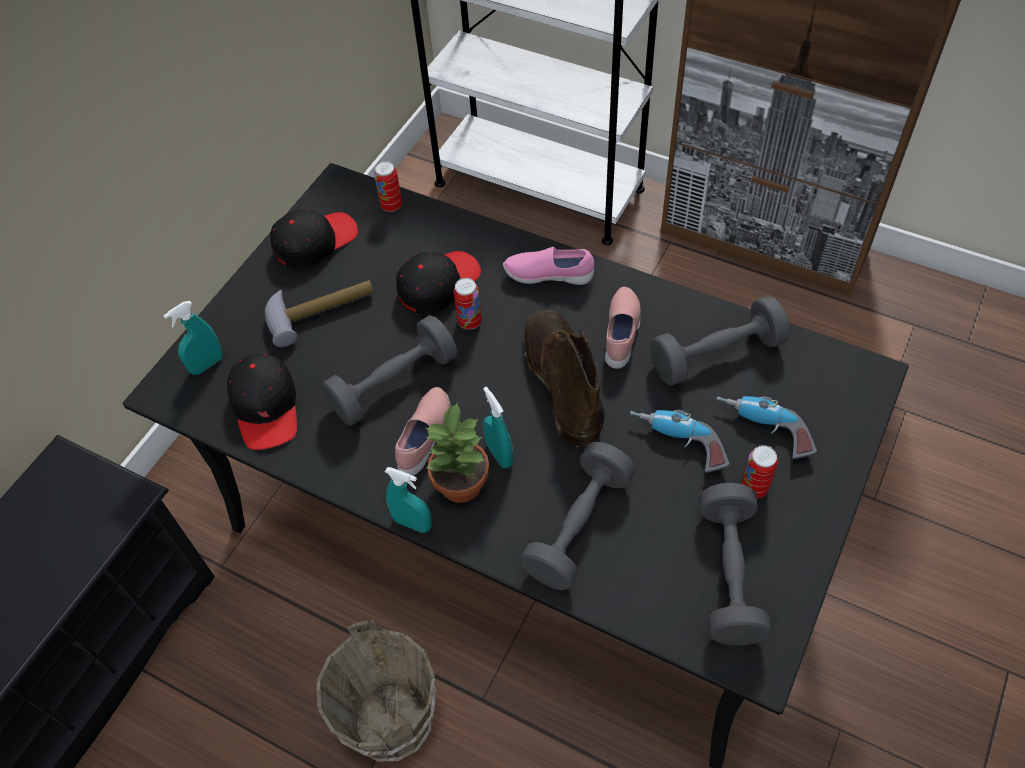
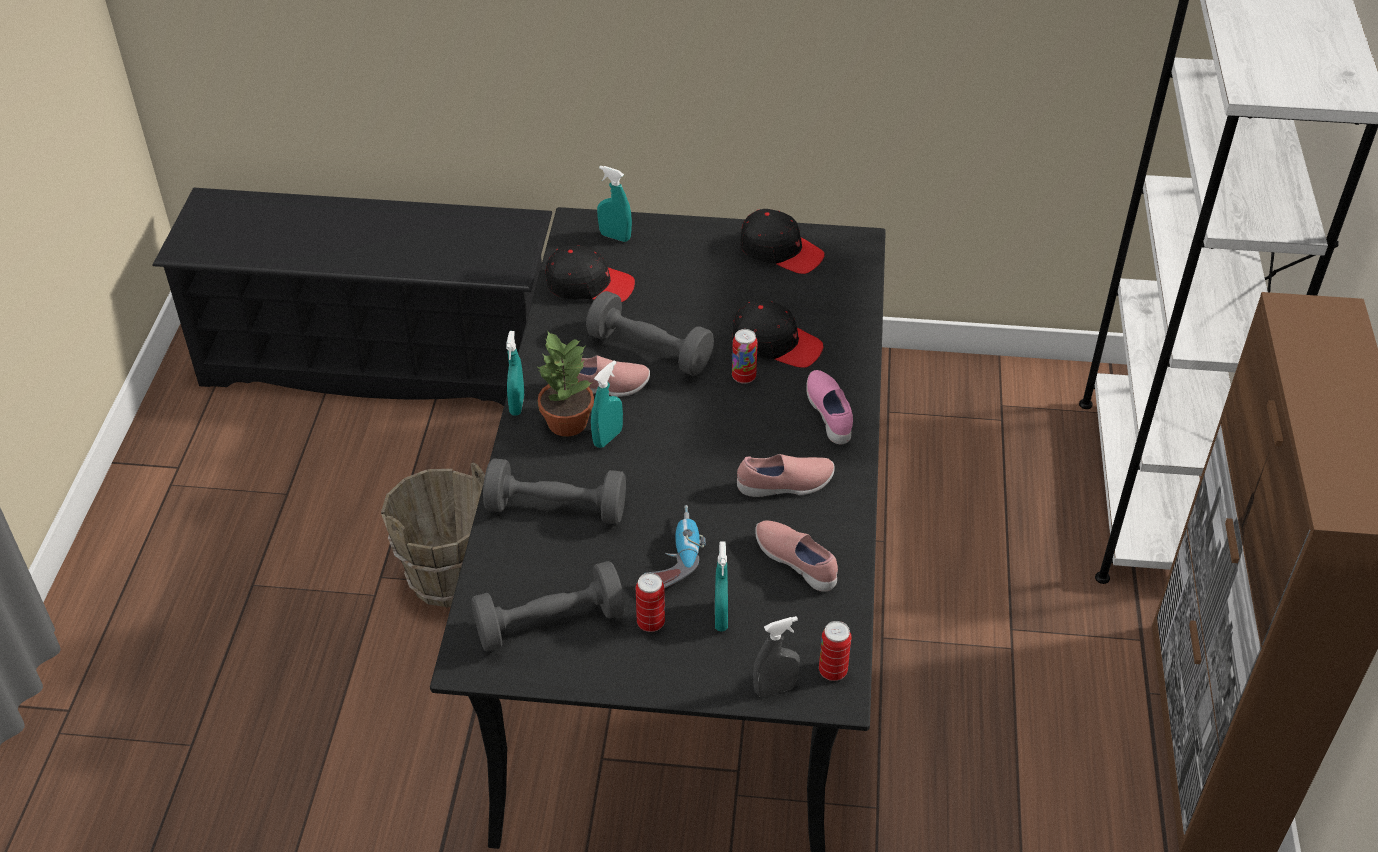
camera: 65 degrees right, 10 degrees down
black cap [227,354,297,450] -> black cap turned 135 degrees counterclockwise [546,245,635,302]
hammer [265,280,374,347] -> none
can [374,161,402,212] -> can moved to [819,621,852,681]
brown boot [524,310,605,447] -> none
grey dumbbell [650,296,790,386] -> pink shoe [755,520,838,592]
power drill [716,396,817,459] -> turquoise spray bottle [715,541,728,632]
none -> grey spray bottle [753,616,800,697]

